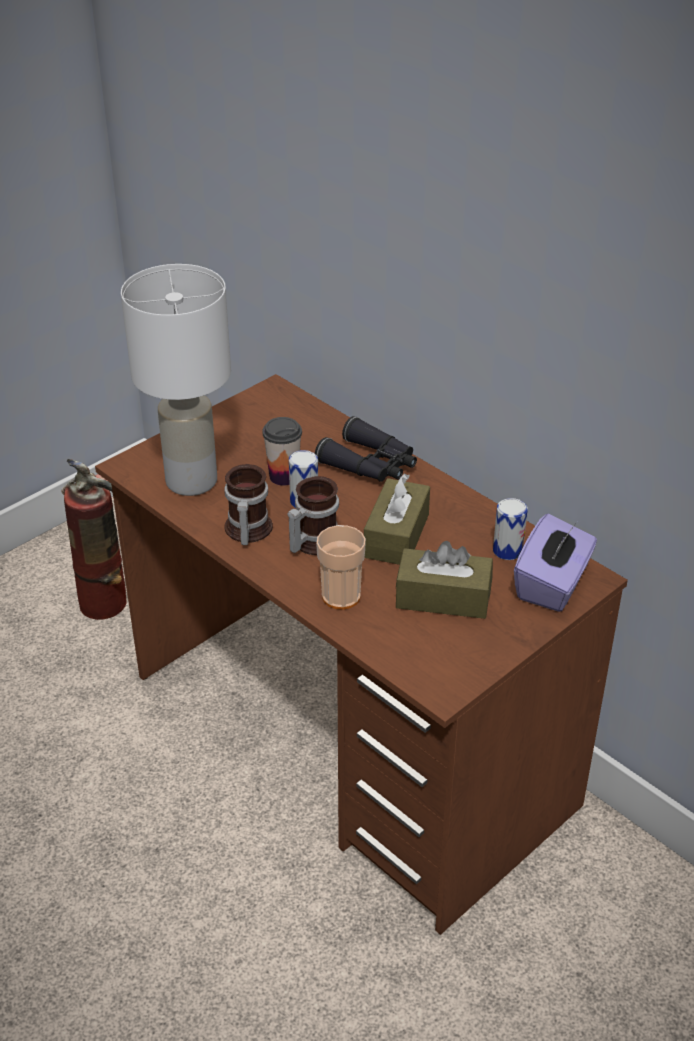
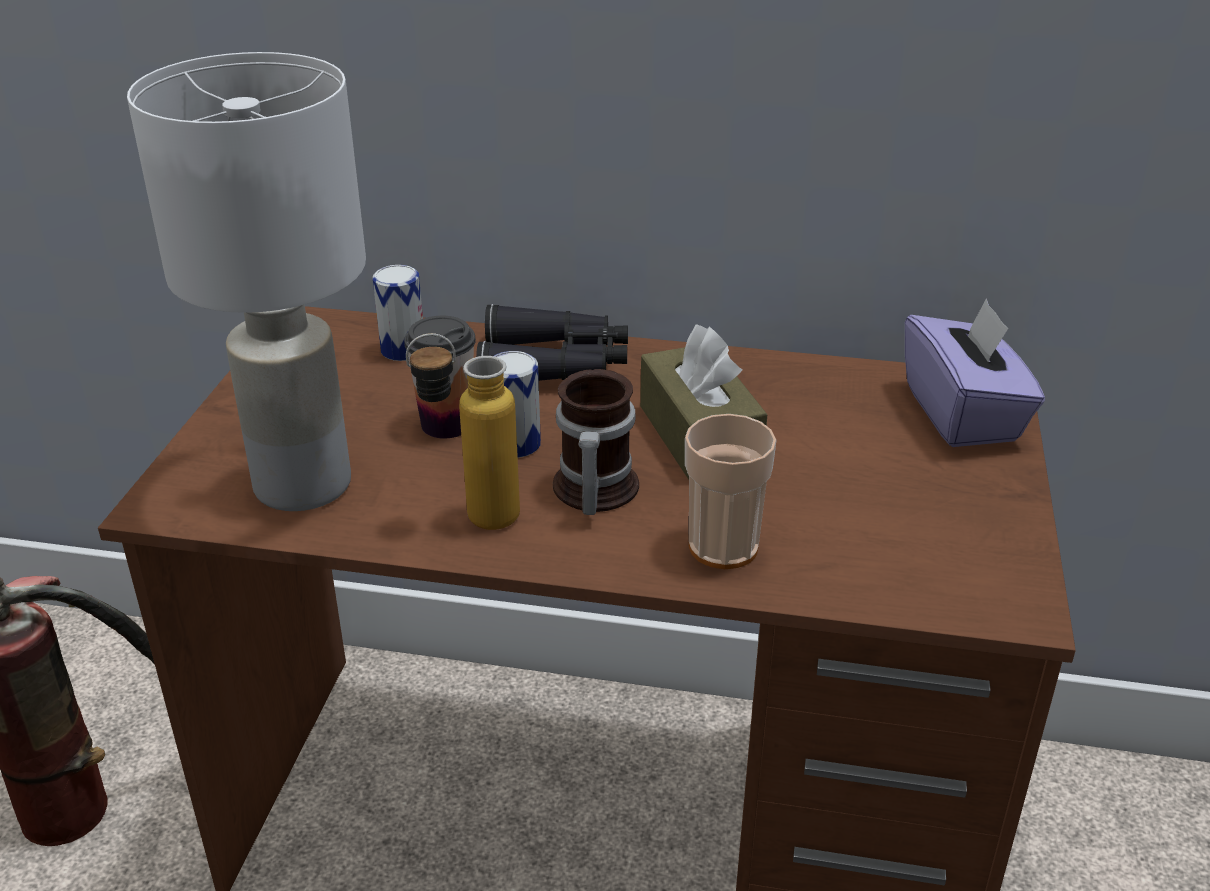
camera: 35 degrees left, 5 degrees down
mug [224,464,273,545] -> bottle [406,333,520,530]
brown tissue box [395,541,493,619] -> none
can [493,498,528,560] -> can moved to [373,265,423,361]

